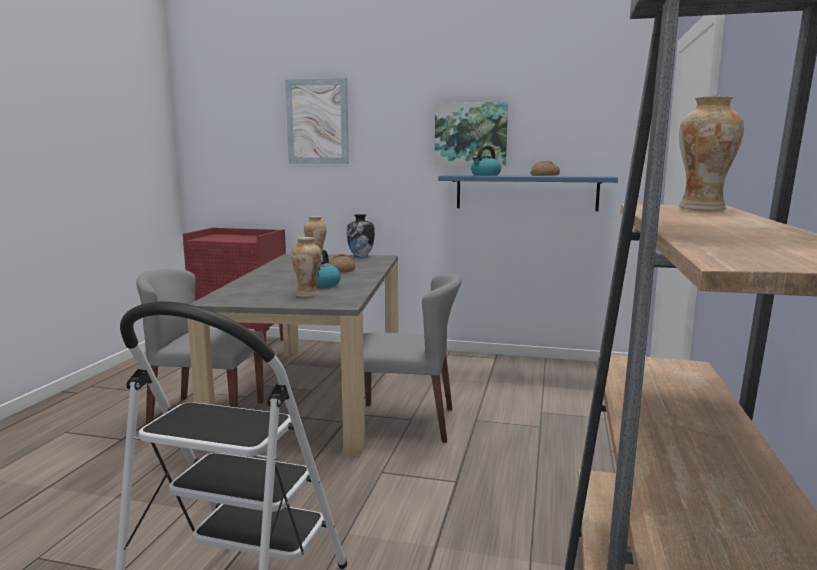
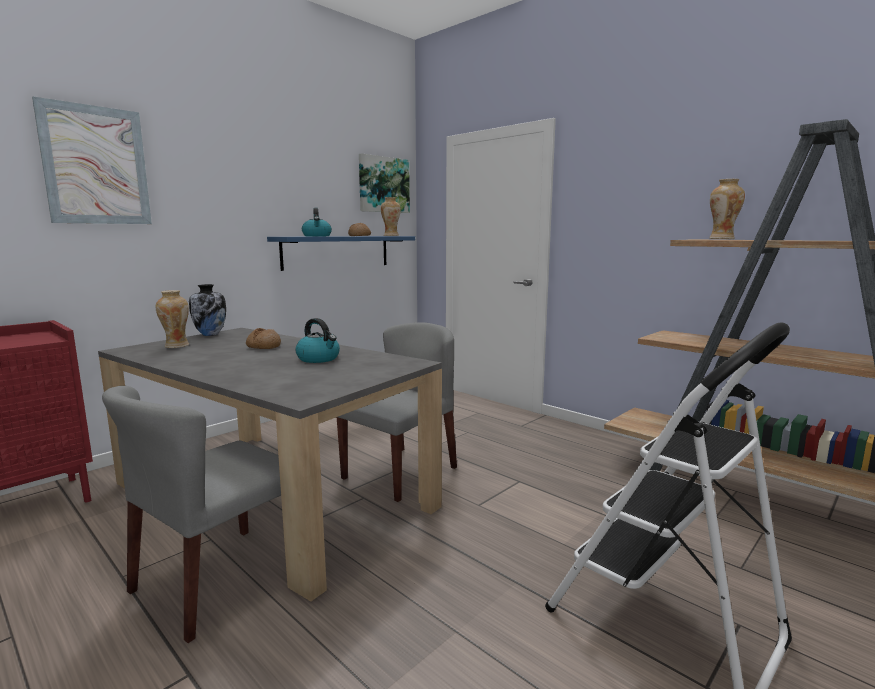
camera: 60 degrees left, 0 degrees up
vase [291,237,322,297] -> vase moved to [381,197,401,236]
picture [435,101,508,166] -> picture moved to [359,153,410,213]

